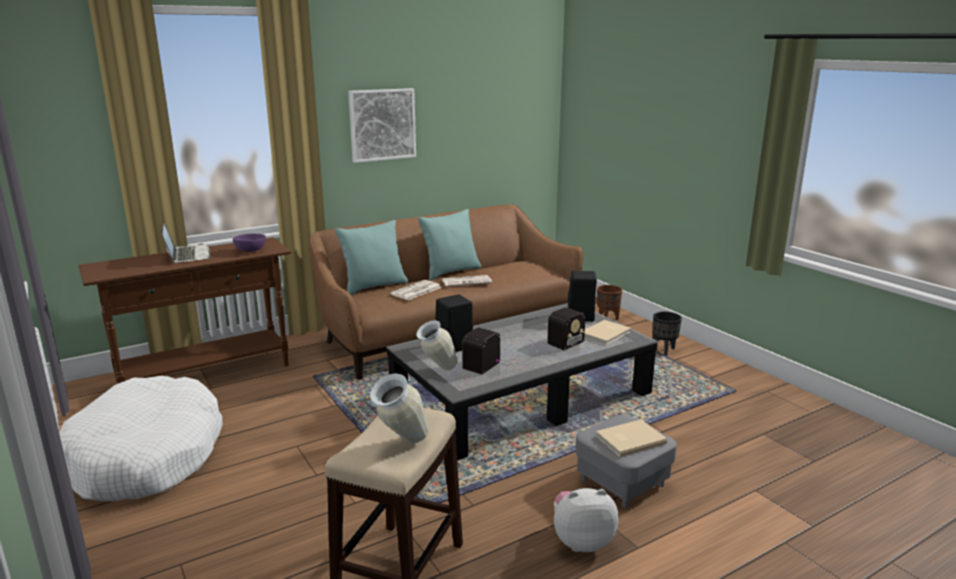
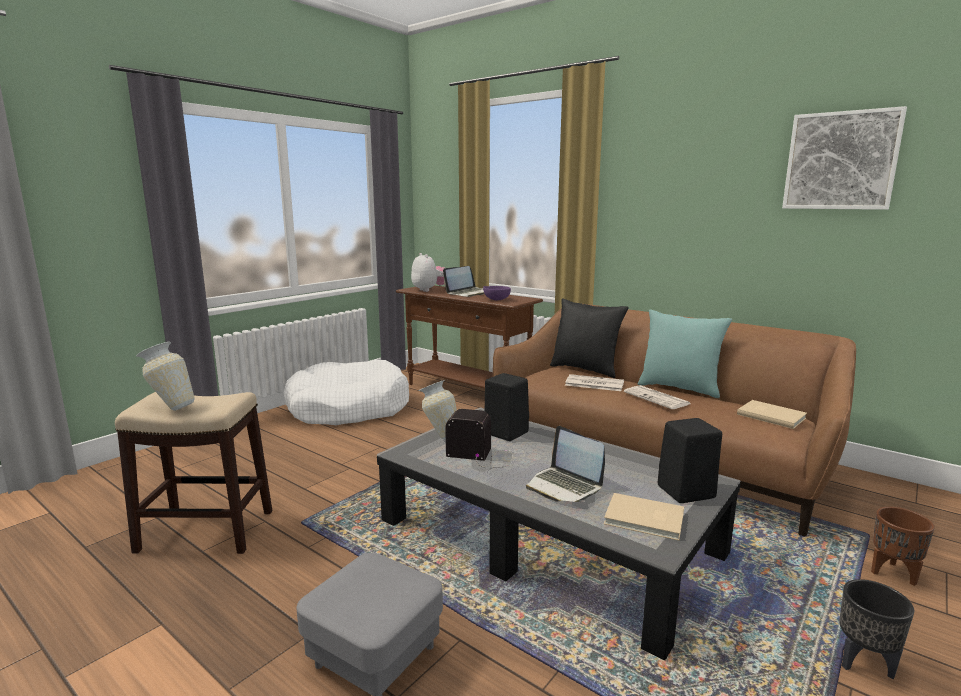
camera: 70 degrees right, 5 degrees down
turquoise pillow [335,220,408,295] -> black pillow [550,298,629,378]
picture [348,88,416,163] -> picture moved to [782,106,907,210]
radio [531,307,585,355] -> laptop [526,426,605,502]
plush toy [554,488,619,552] -> plush toy moved to [411,253,444,292]
beige book [596,419,667,457] -> beige book moved to [737,400,807,429]

